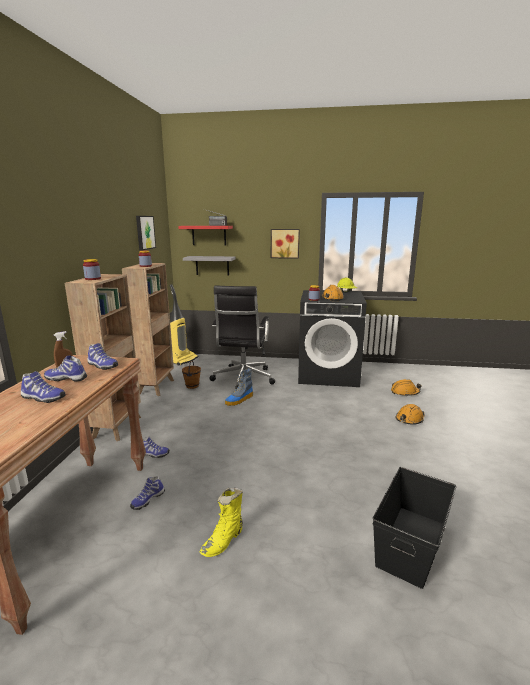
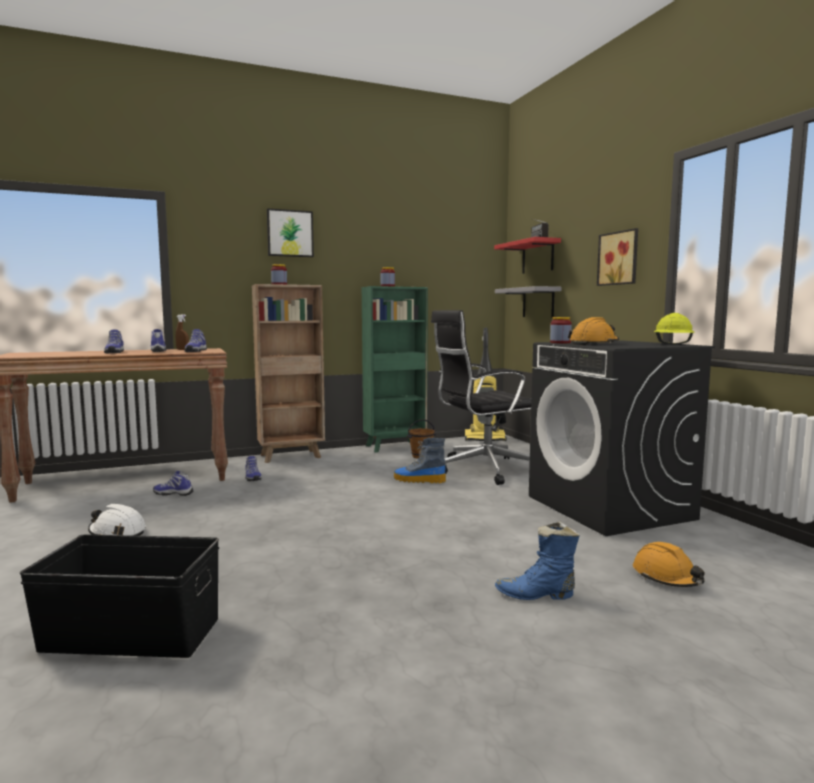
camera: 60 degrees right, 10 degrees down
brown bookcase [122,263,174,396] -> green bookcase [362,286,428,452]
picture [136,216,156,250] -> picture moved to [267,208,314,257]
yellow boot [200,488,243,557] -> white hard hat [88,504,146,536]
orange hard hat [396,404,425,425] -> blue boot [495,521,580,600]

